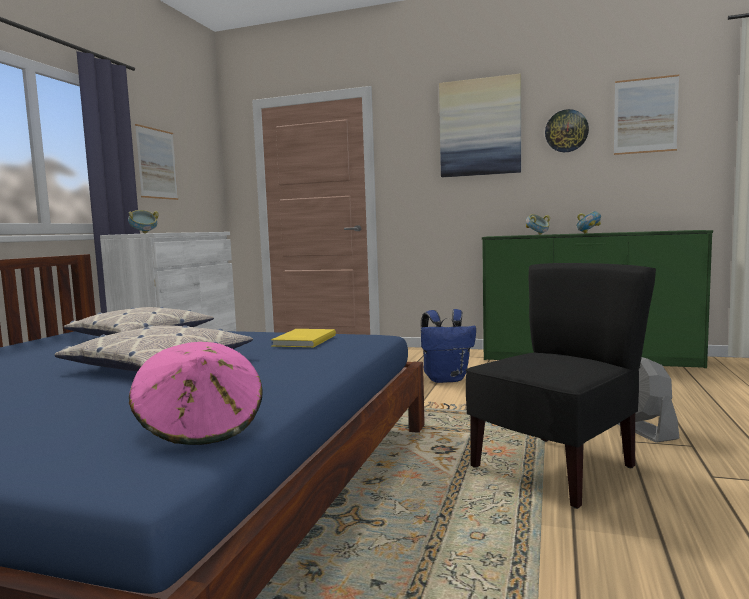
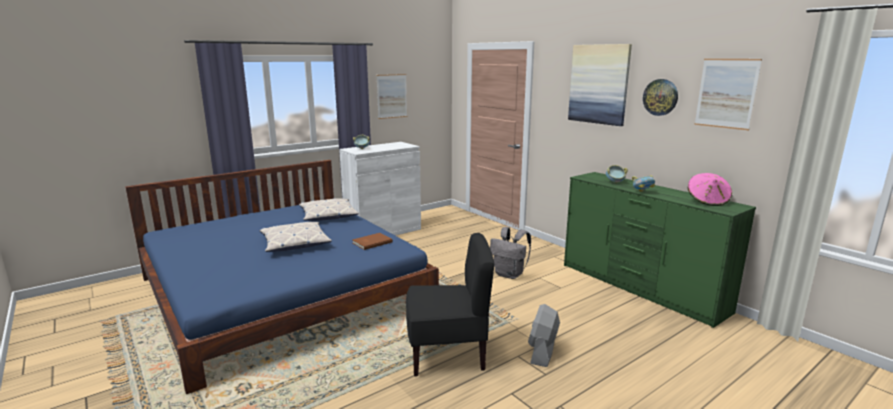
camera: 35 degrees right, 10 degrees up
pink hat [129,342,262,445] -> pink hat moved to [688,173,732,206]
yellow book [271,329,336,347] -> brown book [352,233,393,250]
blue backpack [421,309,476,383] -> grey backpack [490,227,531,279]

